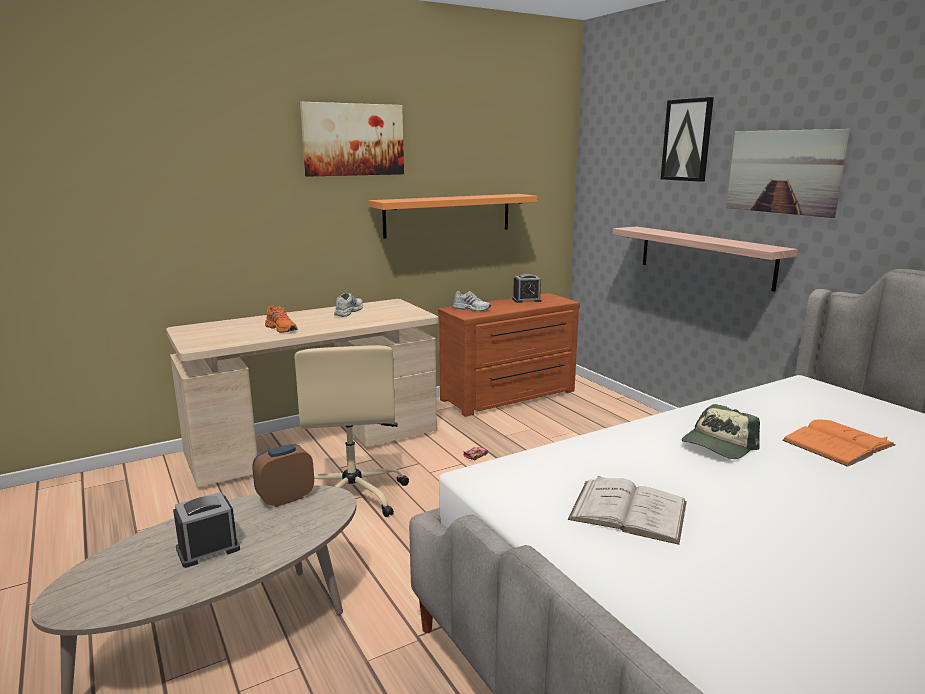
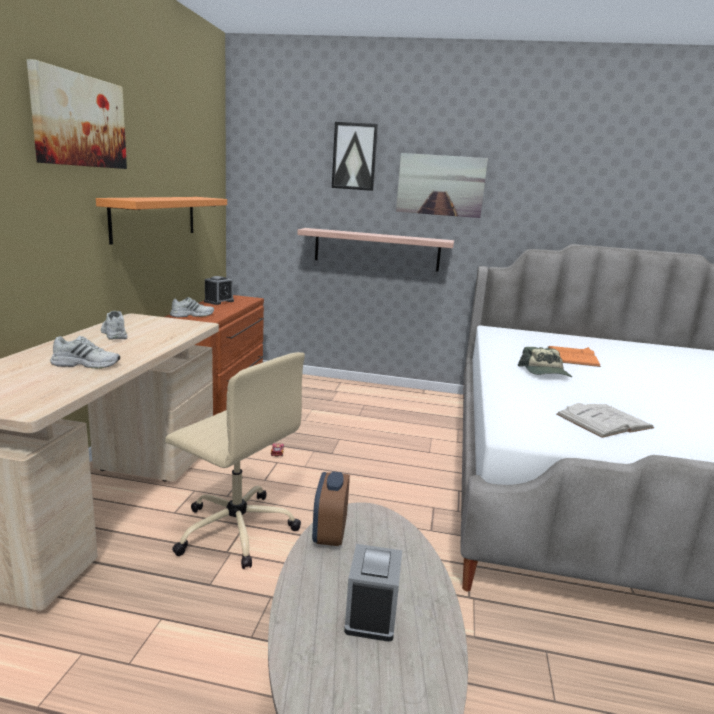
camera: 50 degrees left, 0 degrees up
orange shoe [265,305,298,333] -> white shoe [50,336,120,369]

